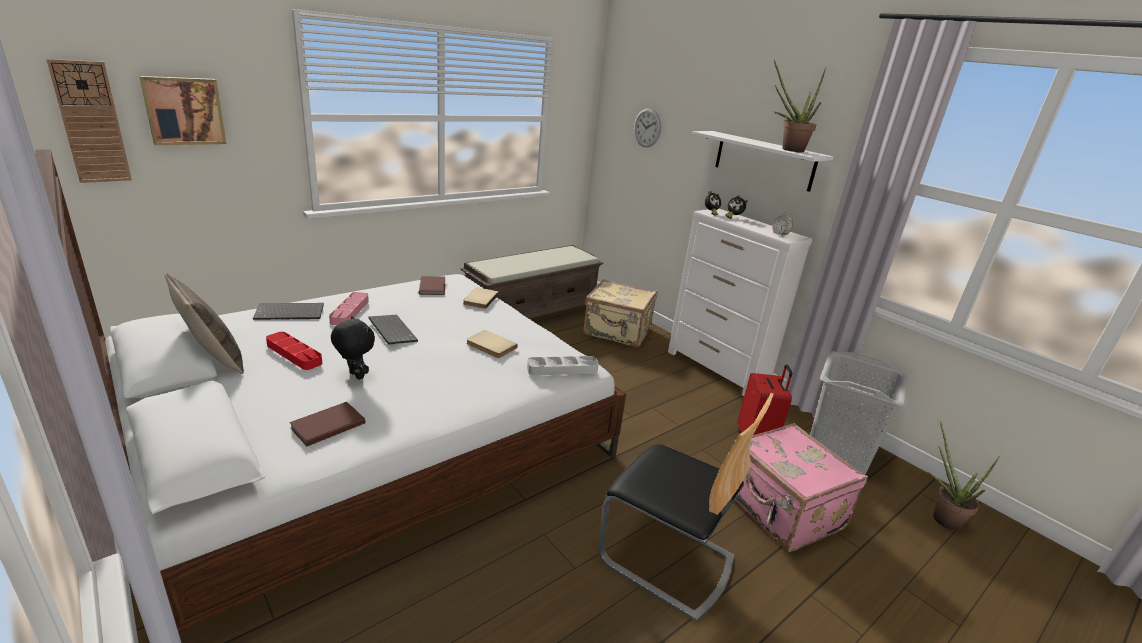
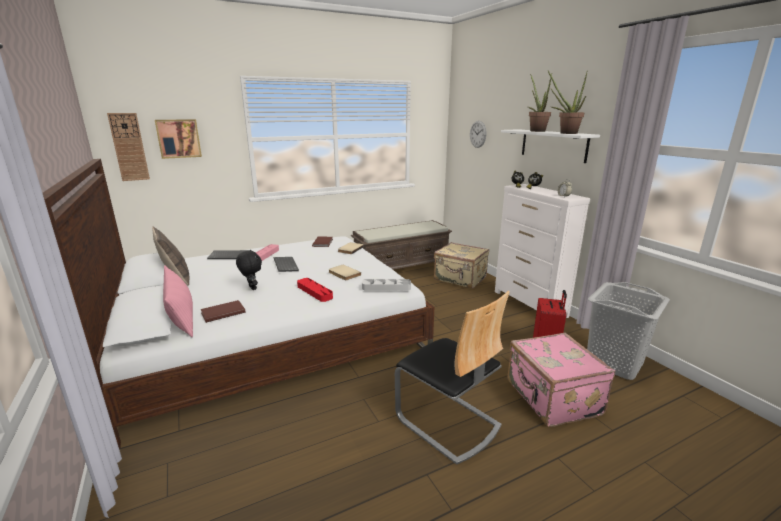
camera: 15 degrees right, 5 degrees down
red tray [266,332,322,370] -> red tray moved to [297,278,333,302]
potted plant [929,421,999,530] -> potted plant moved to [528,74,552,132]
none -> pink pillow [163,266,193,337]

